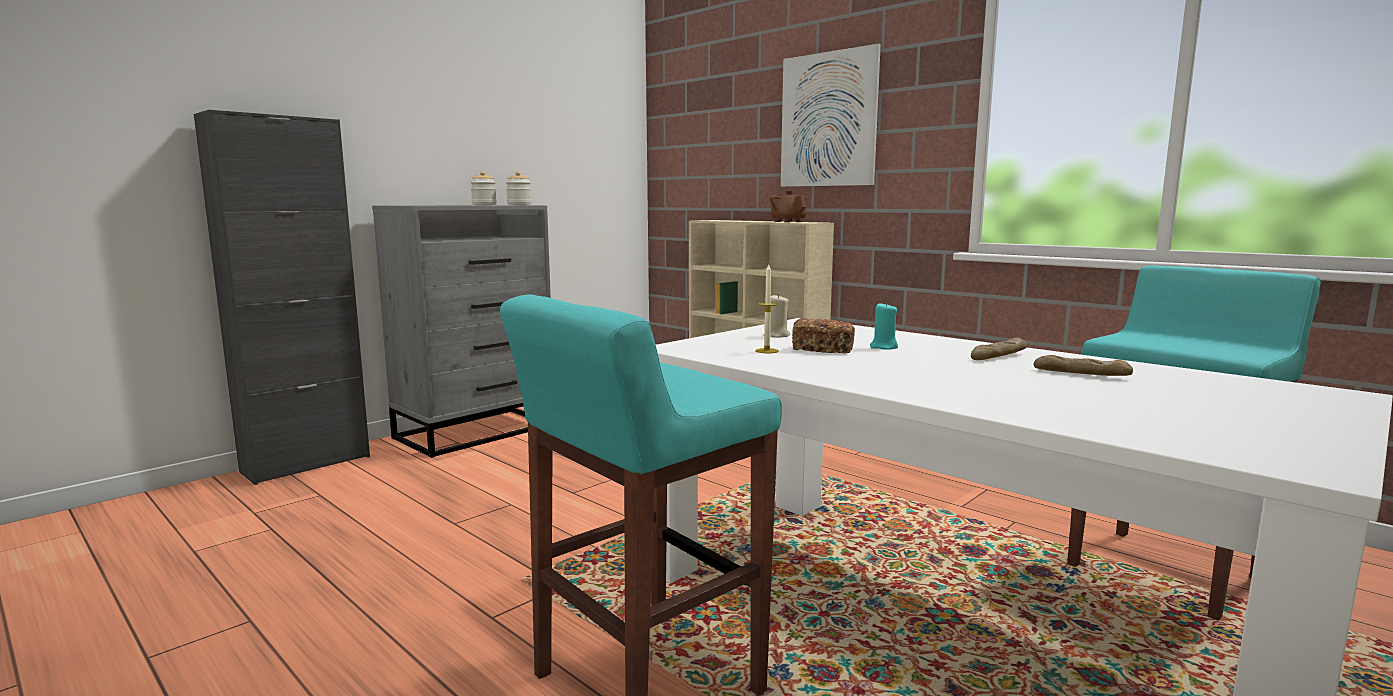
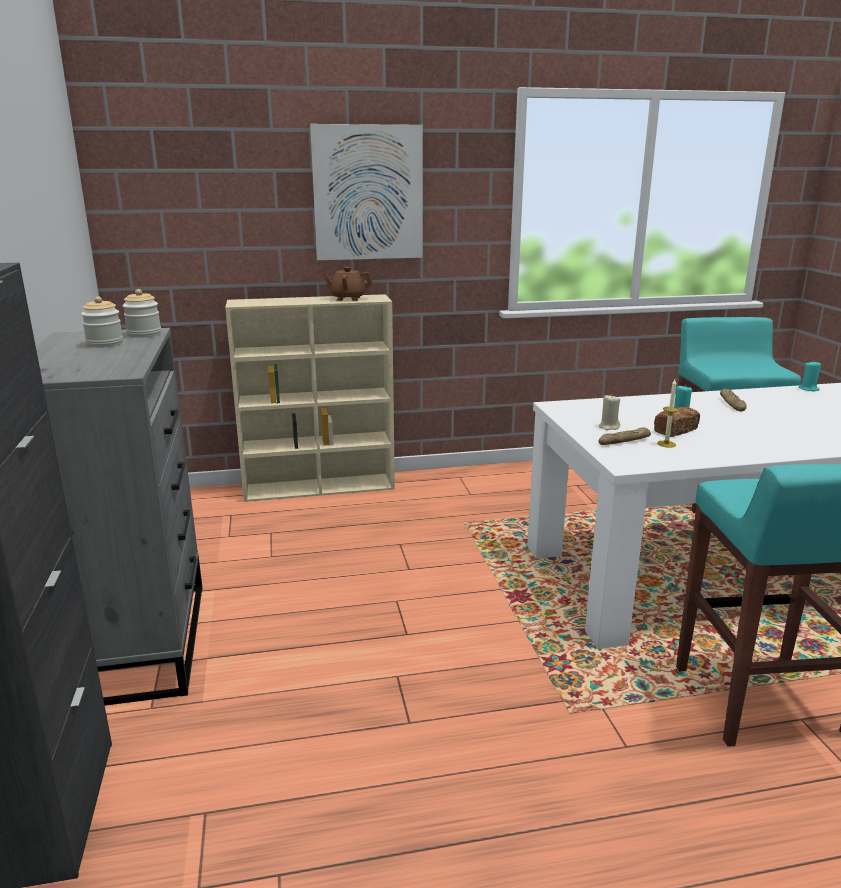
camera: 55 degrees left, 10 degrees up
bread [1034,355,1133,376] -> bread moved to [598,427,651,445]
none -> turquoise candle [799,362,821,392]

